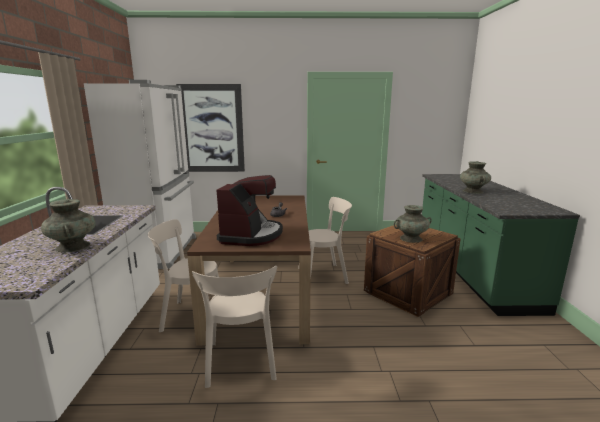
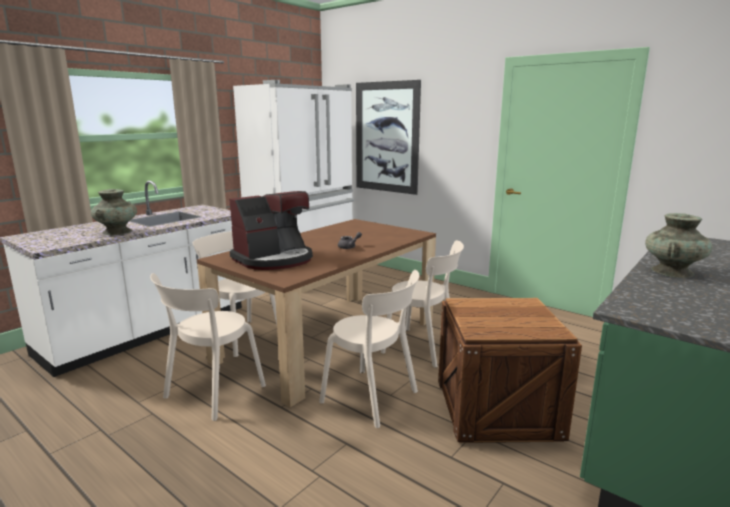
camera: 40 degrees right, 0 degrees up
turquoise vase [394,205,432,243] -> none
none -> beige chair [319,270,419,428]

